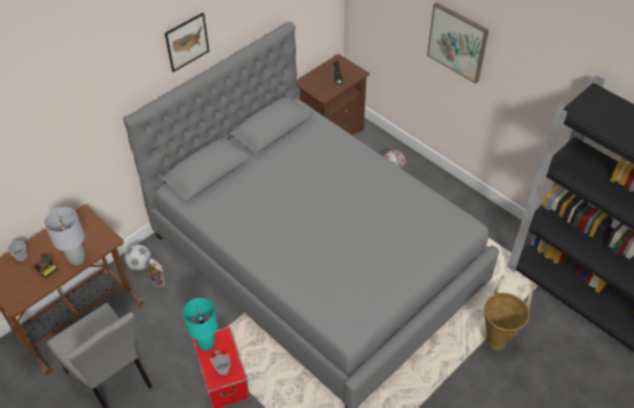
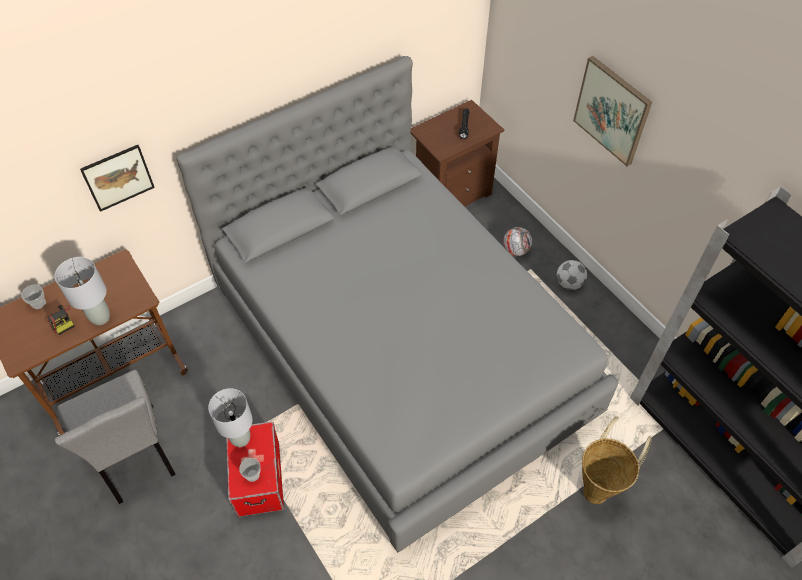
camera: 10 degrees right, 5 degrees up
football [124,244,152,271] -> football moved to [557,260,587,290]
plush toy [148,258,166,288] -> none
picture [165,13,209,72] -> picture moved to [80,145,155,212]
turquoise table lamp [183,298,218,351] -> grey table lamp [208,388,253,447]

